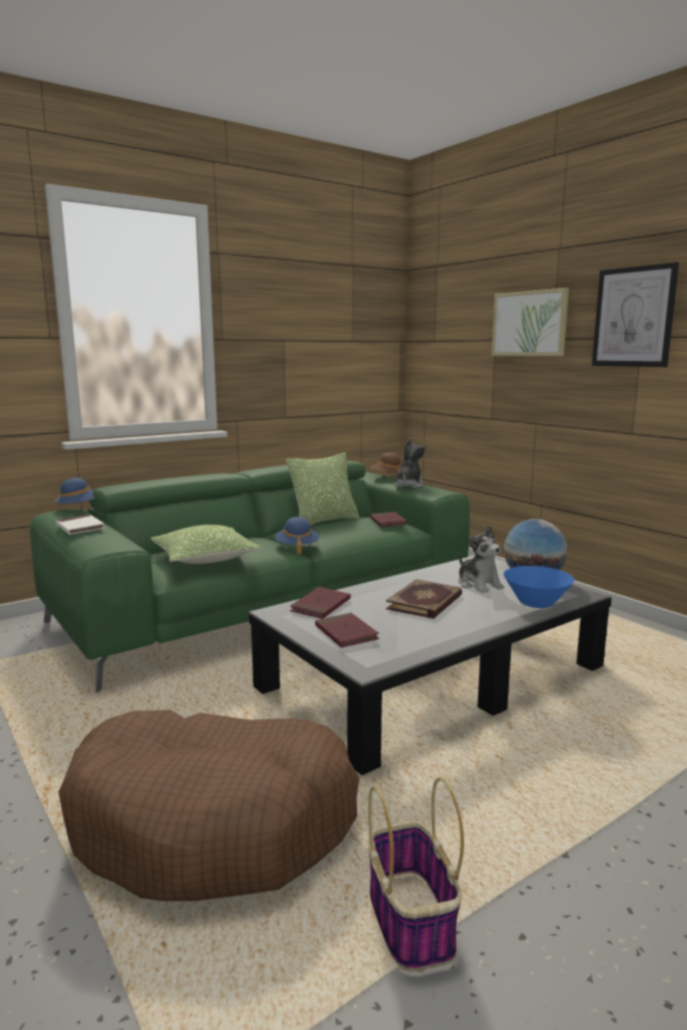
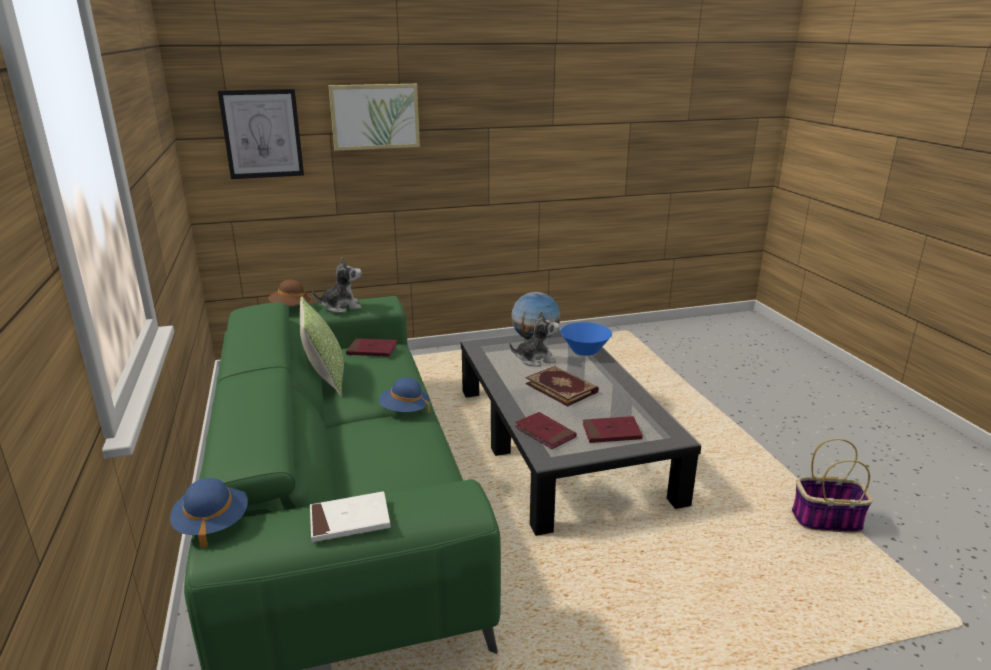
camera: 70 degrees left, 10 degrees up
brown dog bed [59,710,359,901] -> none
pillow [151,525,261,564] -> none
plush toy [395,438,427,488] -> plush toy turned 120 degrees clockwise [313,257,362,313]
picture [592,262,679,367] -> picture moved to [218,89,304,179]

